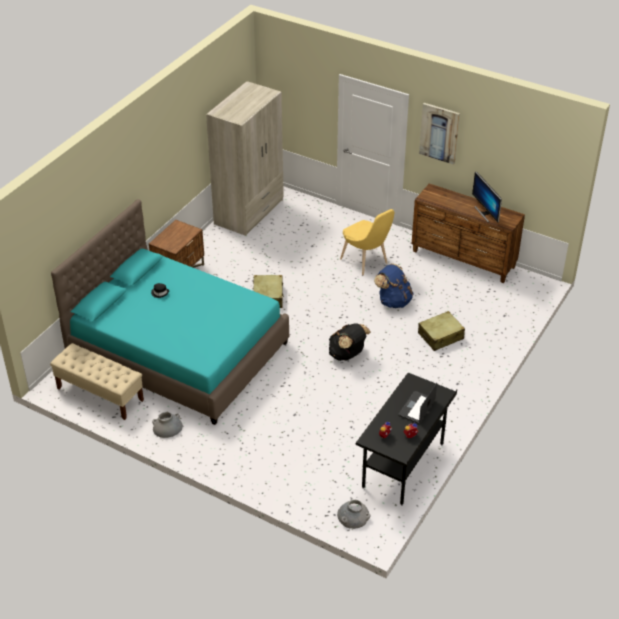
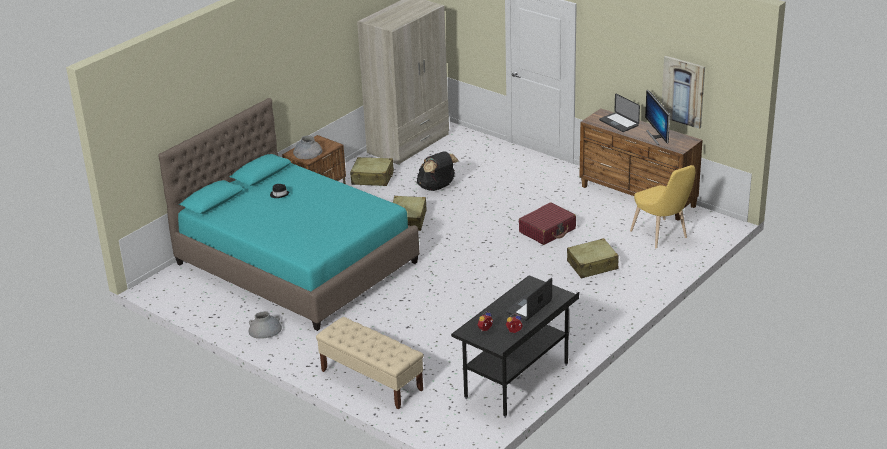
camera: 10 degrees right, 10 degrees down
beige bench [50,343,144,420] -> beige bench moved to [316,317,424,409]
black backpack [329,323,371,361] -> black backpack moved to [417,151,459,191]
grey vase [337,500,370,529] -> grey vase moved to [293,136,322,159]
yellow chair [340,209,394,275] -> yellow chair moved to [630,165,696,248]
blue backpack [374,263,414,308] -> red suitcase [519,202,576,245]
picture [419,103,460,165] -> picture moved to [662,56,705,129]
none -> beige suitcase [350,157,394,186]
none -> laptop [599,93,640,132]

